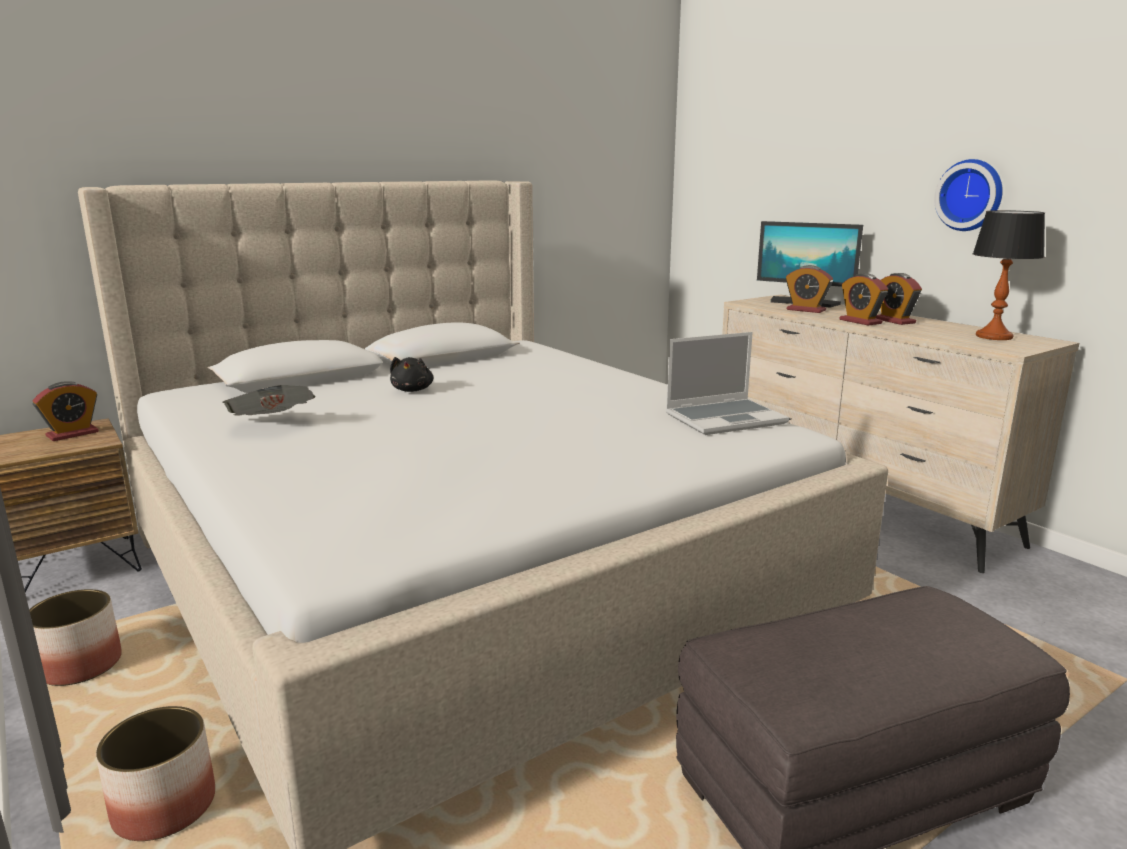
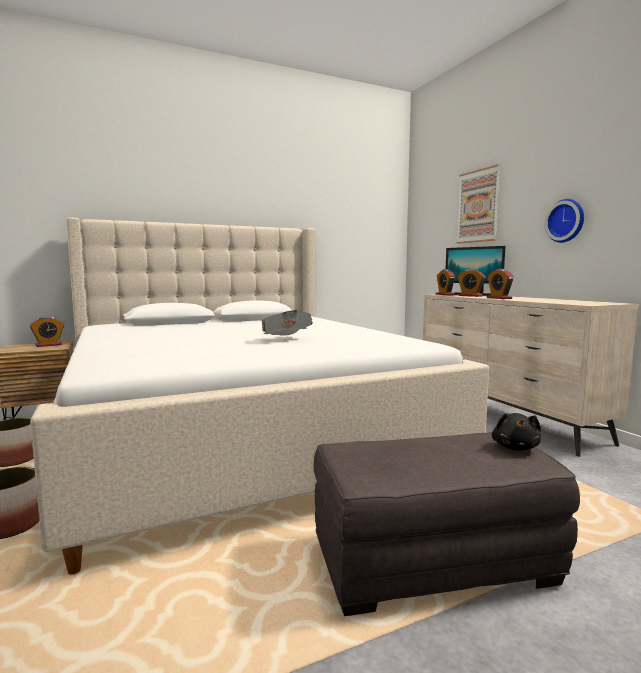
camera: 10 degrees right, 10 degrees down
newspaper [223,385,316,416] -> newspaper moved to [261,310,313,336]
black plush toy [390,357,433,392] -> black plush toy moved to [492,413,541,451]
laptop [666,332,789,435] -> none
alarm clock [876,273,922,325] -> alarm clock moved to [436,269,455,295]
table lamp [973,210,1045,340] -> none
none -> picture [456,164,501,244]

